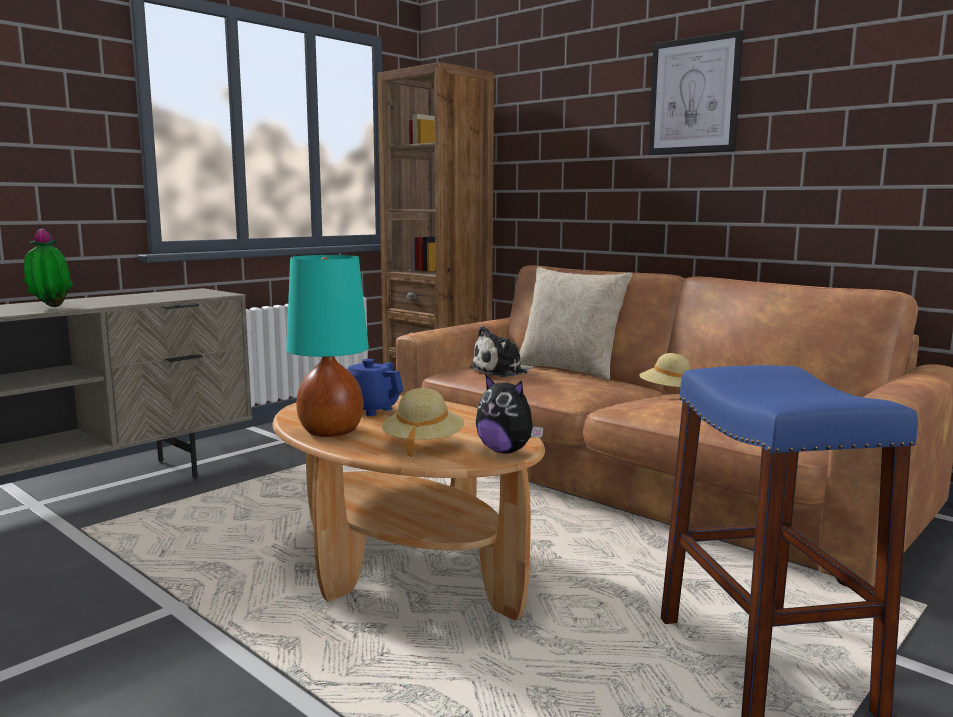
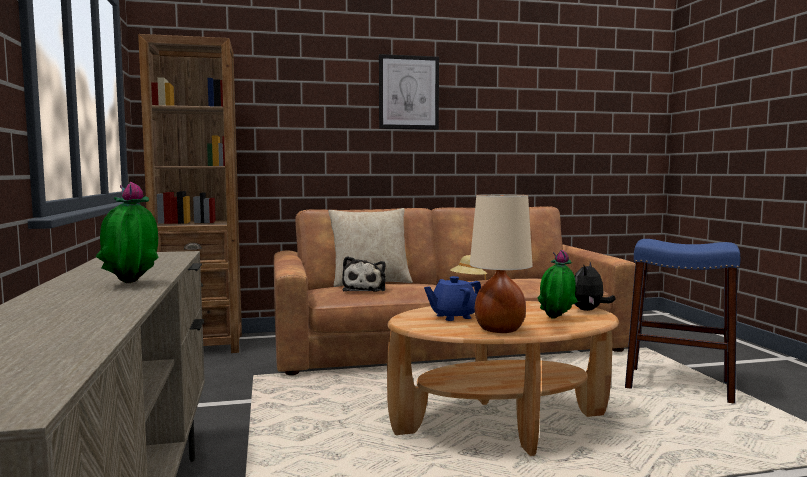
camera: 55 degrees left, 5 degrees down
turquoise table lamp [286,255,369,437] -> beige table lamp [470,194,533,333]
beige hat [382,388,464,457] -> potted plant [538,250,578,319]
plush toy [476,374,544,454] -> plush toy turned 135 degrees clockwise [575,262,616,311]

